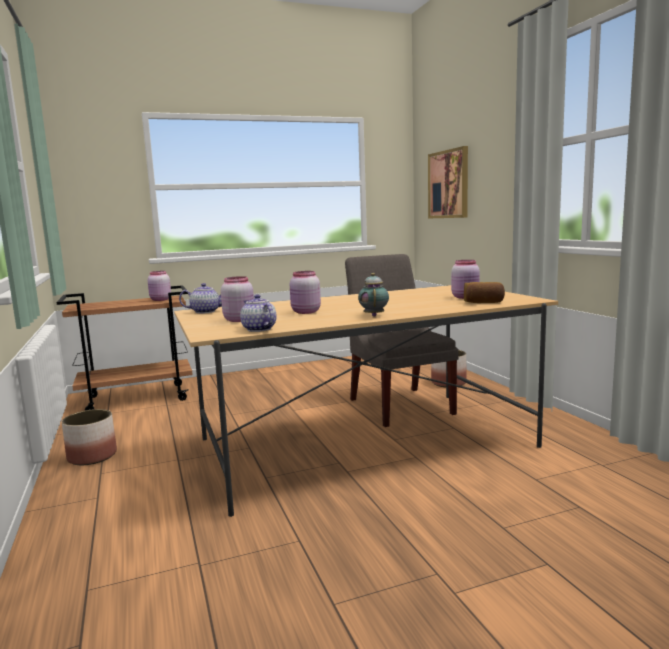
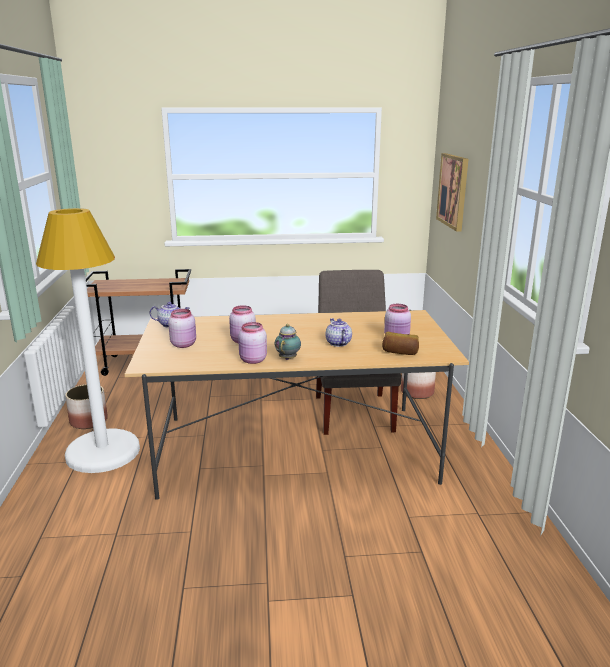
camera: 15 degrees right, 10 degrees up
pink jar [148,271,171,301] -> pink jar moved to [238,322,267,364]
teapot [240,294,276,332] -> teapot moved to [325,318,352,347]
none -> white floor lamp [36,208,140,473]

